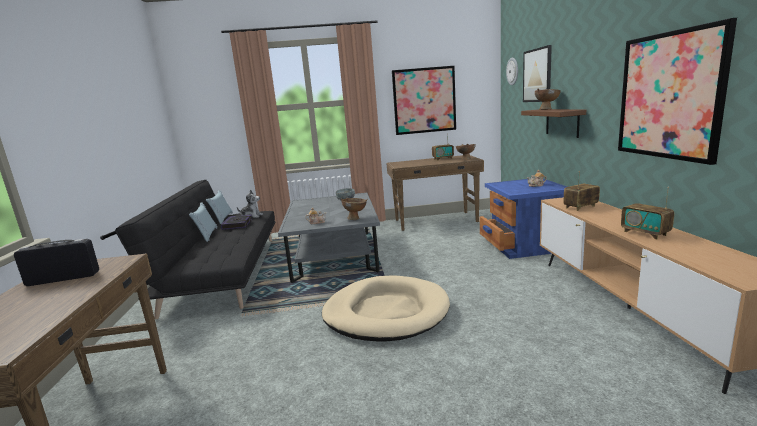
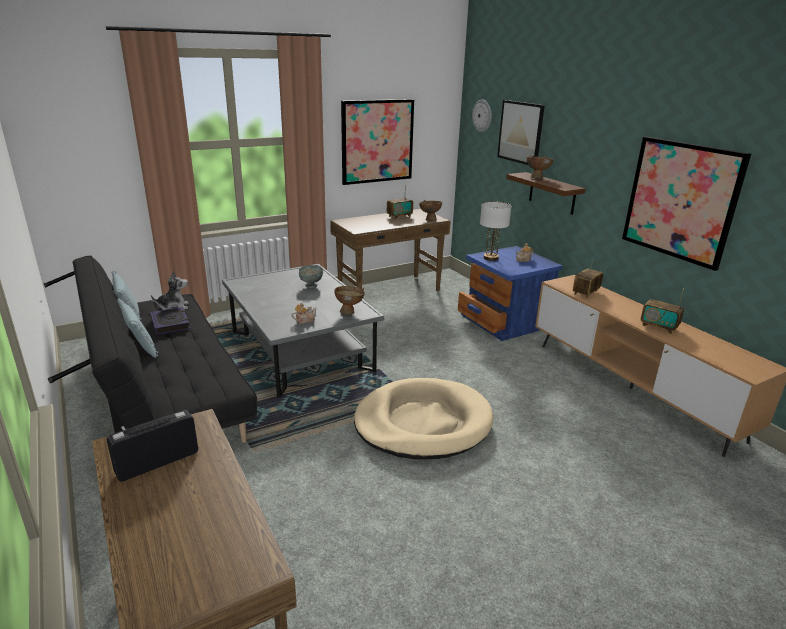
camera: 25 degrees left, 10 degrees up
none -> table lamp [480,201,511,261]

